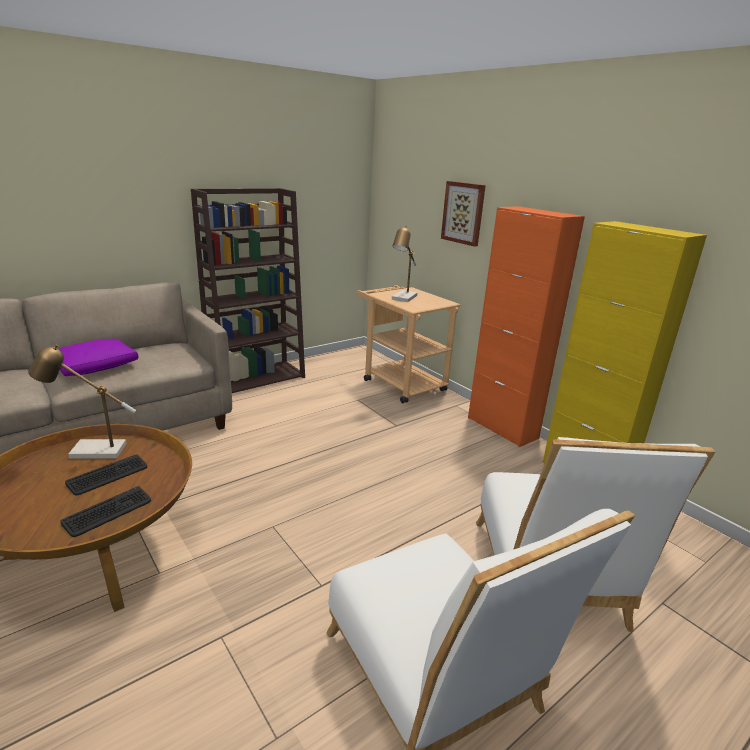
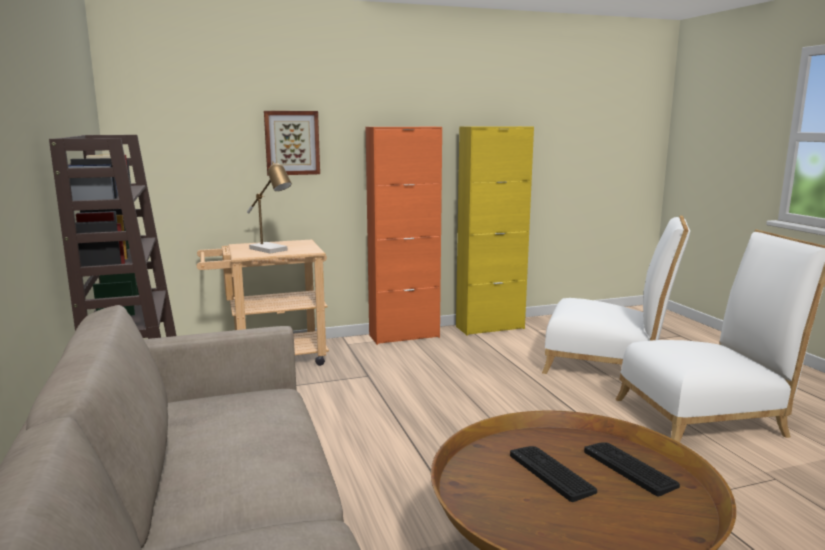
camera: 70 degrees left, 10 degrees down
table lamp [28,345,136,459] -> none
purple pillow [59,339,139,376] -> none

